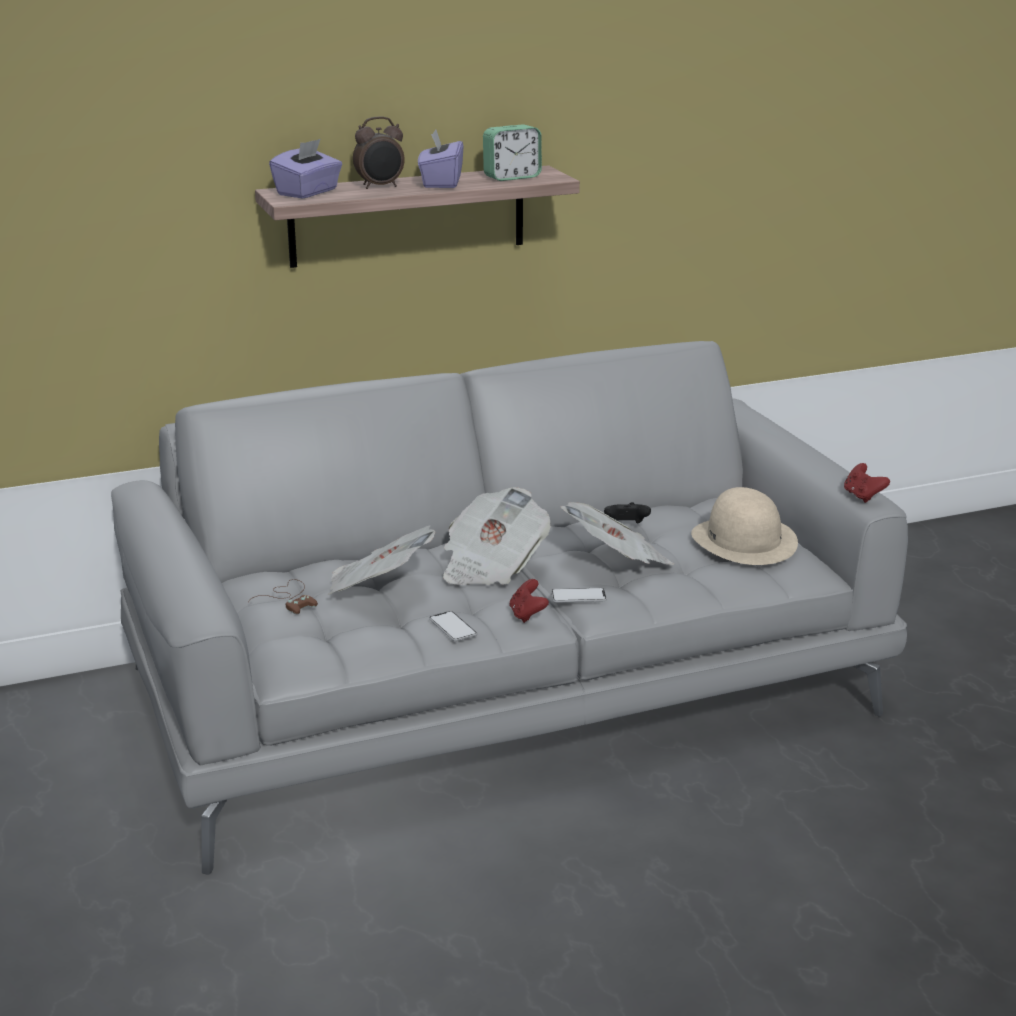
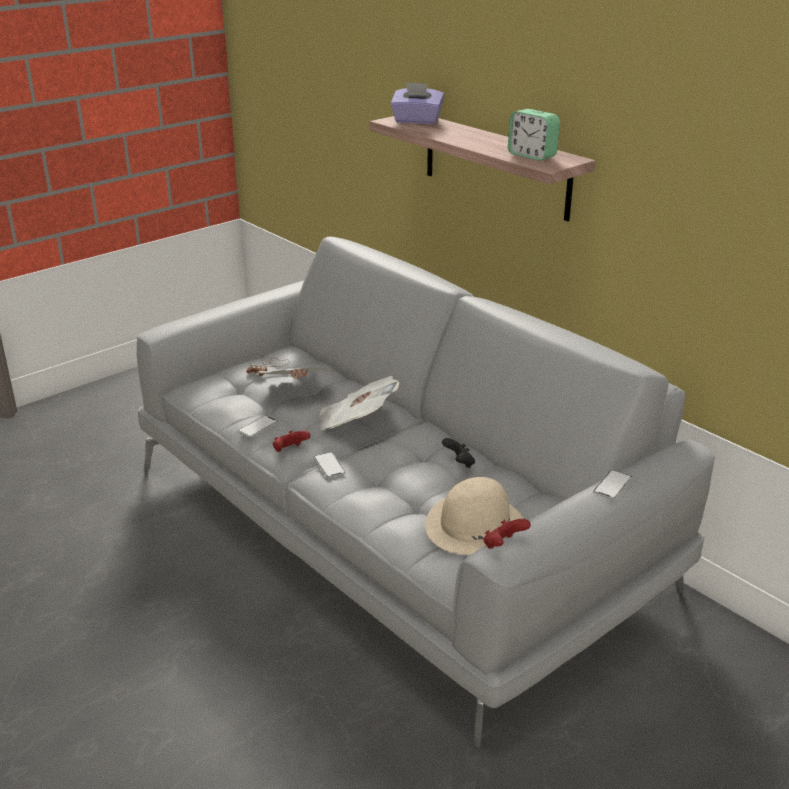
camera: 70 degrees right, 5 degrees up
alarm clock [353,116,405,189] -> none
purple tissue box [418,129,464,188] -> none
newspaper [560,502,674,565] -> none
none -> phone [593,470,632,500]

